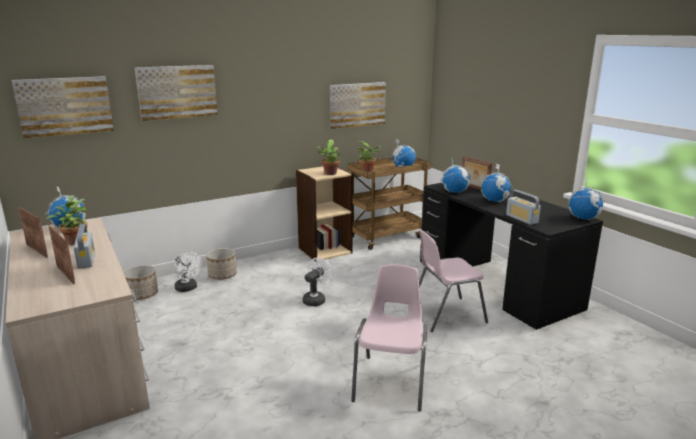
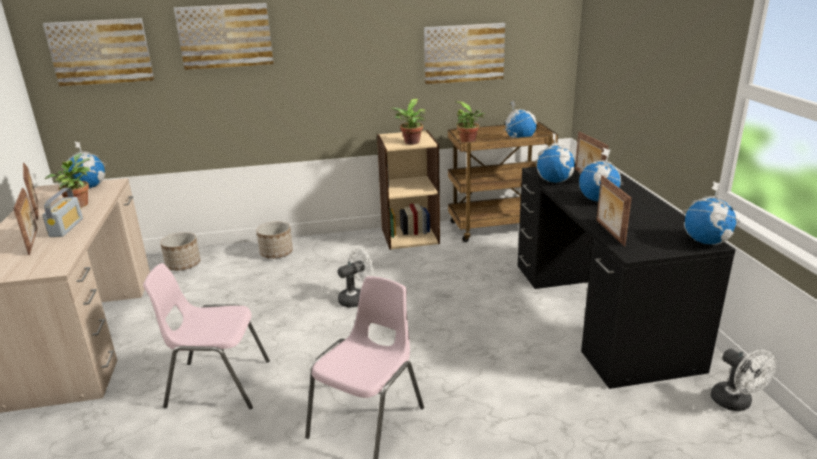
camera: 20 degrees right, 5 degrees up
white fan [174,252,202,292] -> white fan moved to [711,349,776,411]
pink chair [419,229,488,332] -> pink chair moved to [143,263,270,409]
radio [506,190,541,225] -> picture frame [597,175,632,246]

